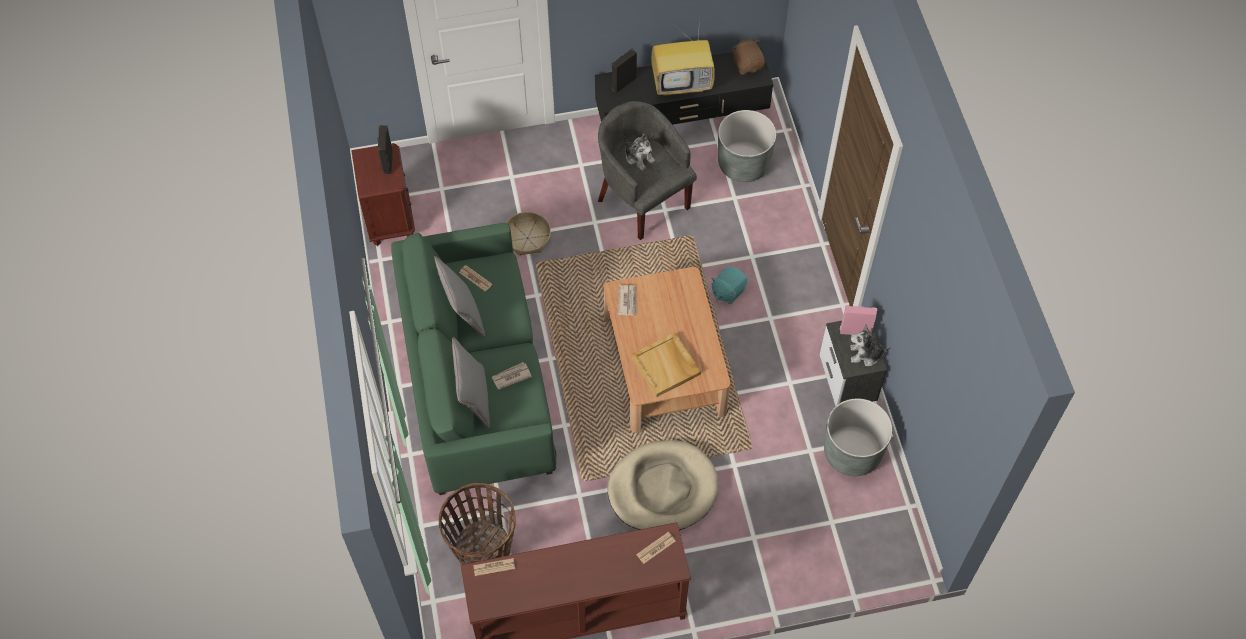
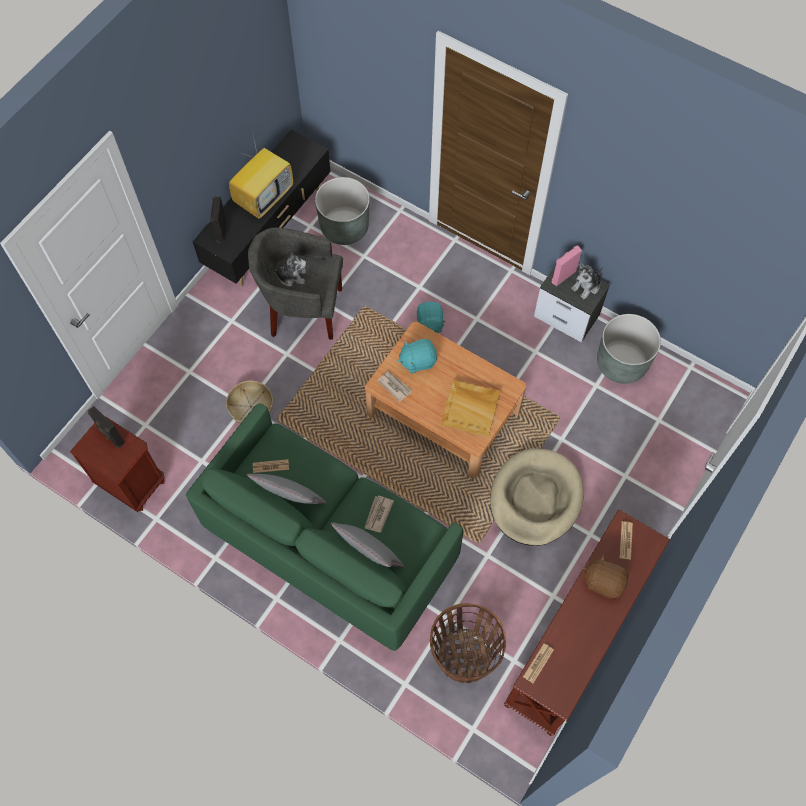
camera: 45 degrees left, 5 degrees up
brown plush toy [732,40,765,75] -> brown plush toy moved to [583,554,629,599]
none -> turquoise plush toy [398,339,437,373]

